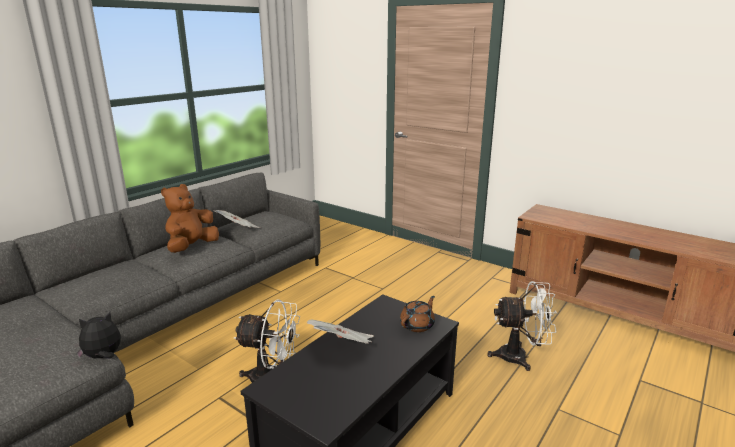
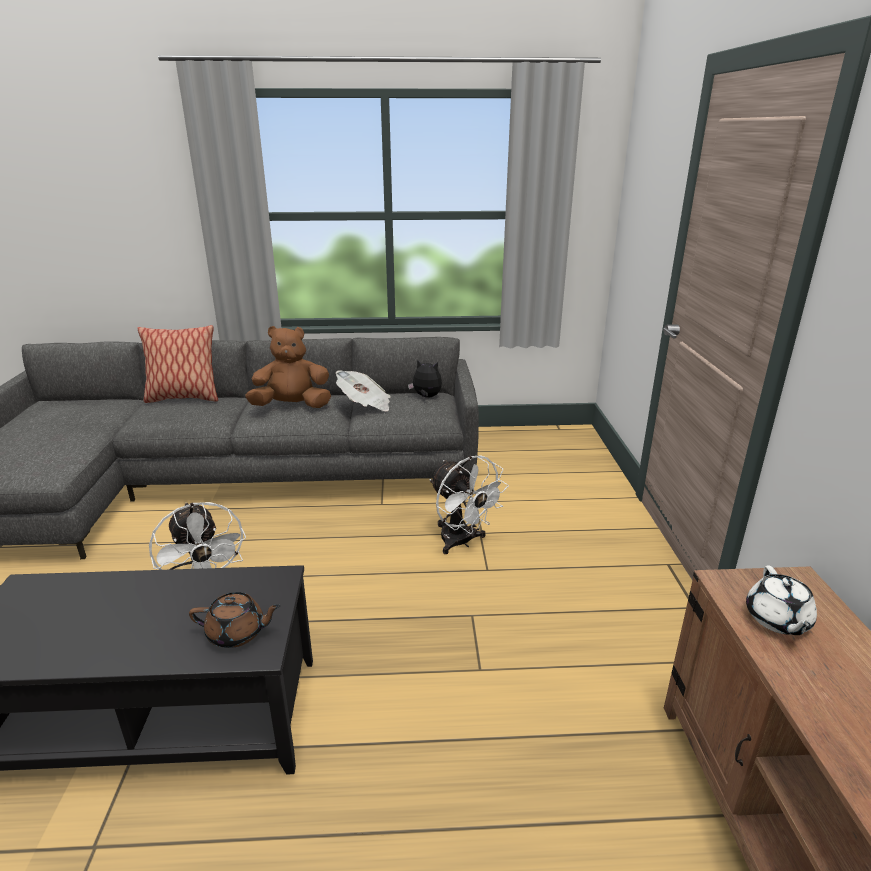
camera: 50 degrees right, 5 degrees up
plush toy [76,312,121,358] -> plush toy moved to [408,359,442,398]
newspaper [307,320,374,344] -> none
white fan [487,281,557,371] -> white fan moved to [430,455,509,554]
none -> pillow [137,325,218,403]
none -> white teapot [746,565,817,635]

